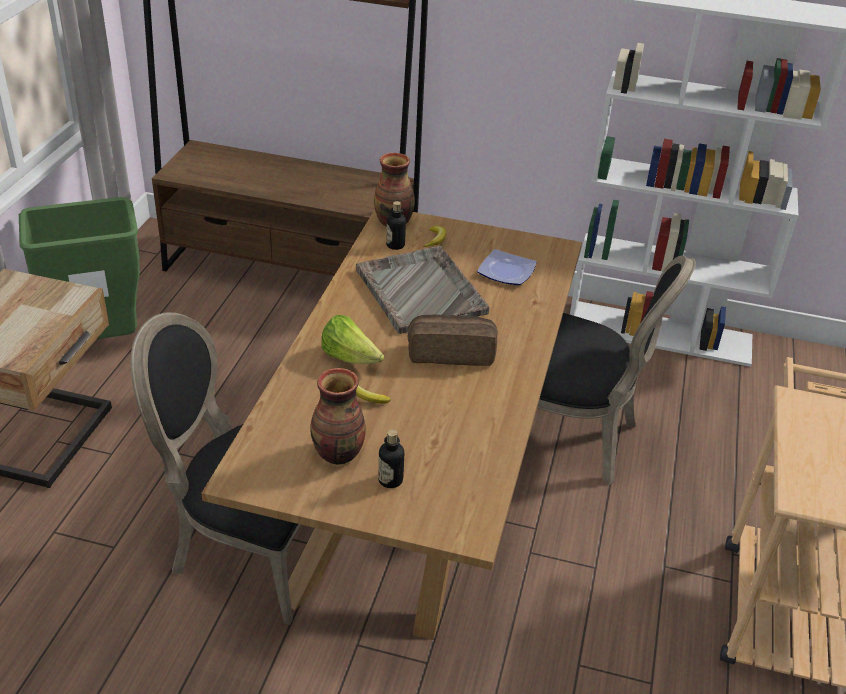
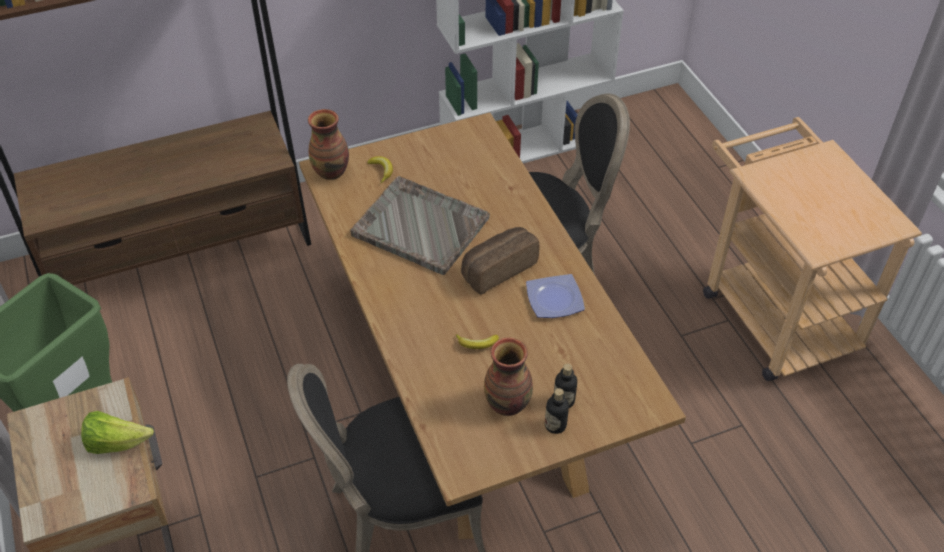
camera: 35 degrees left, 10 degrees up
lettuce [321,315,384,364] -> lettuce moved to [81,411,154,454]
bottle [386,201,406,250] -> bottle moved to [545,388,569,434]
plate [477,249,537,285] -> plate moved to [526,274,585,318]

